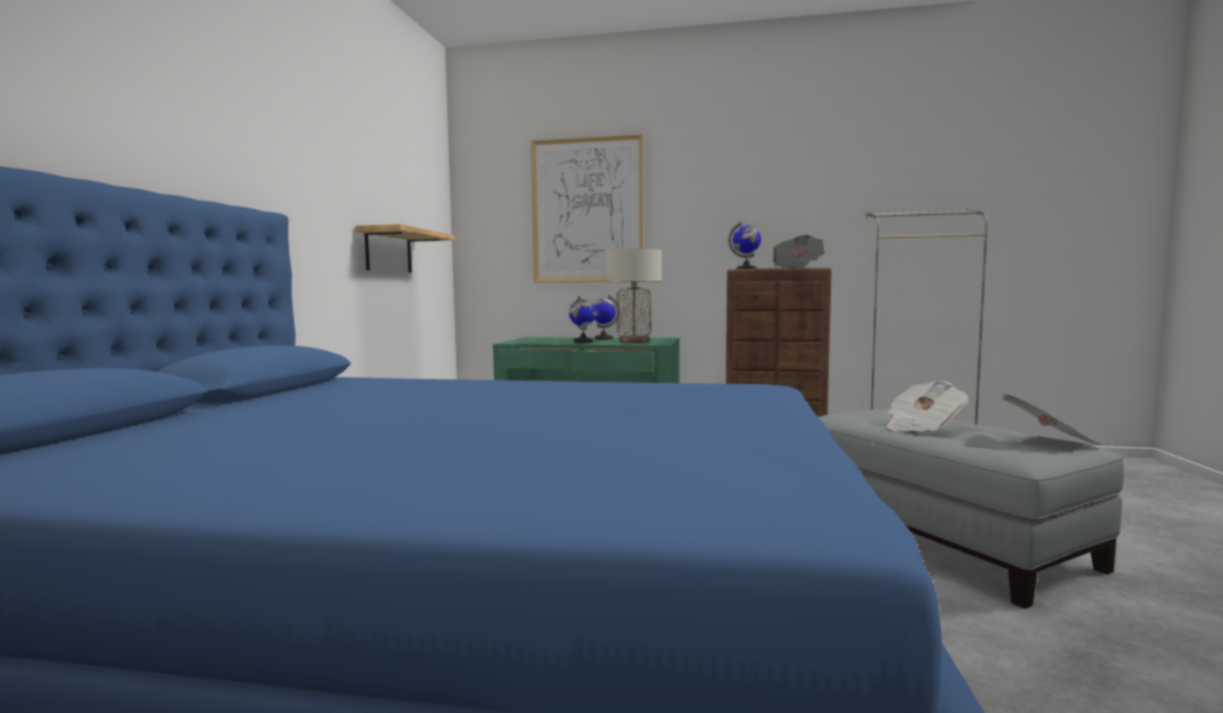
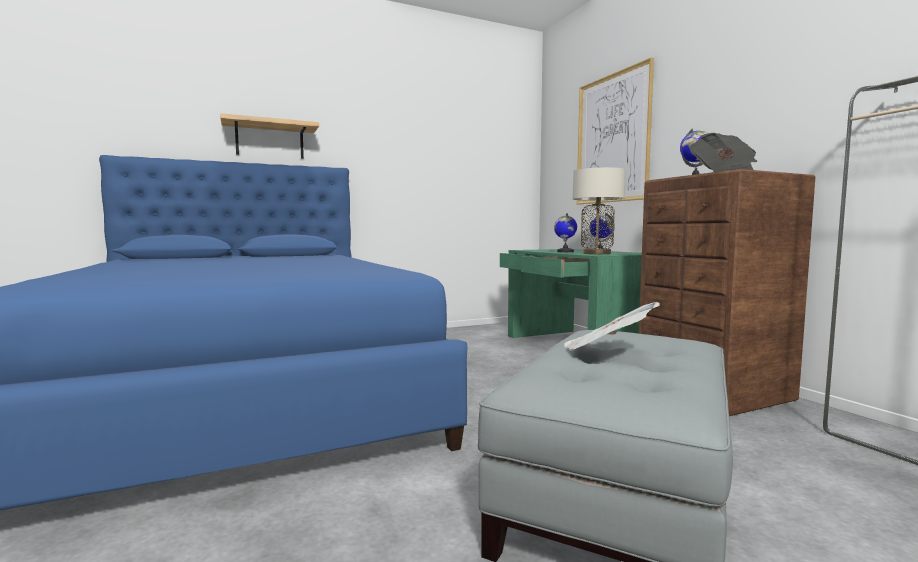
camera: 55 degrees right, 0 degrees up
shelf [355,224,454,273] -> shelf moved to [220,113,319,159]
newspaper [1001,394,1102,445] -> none

